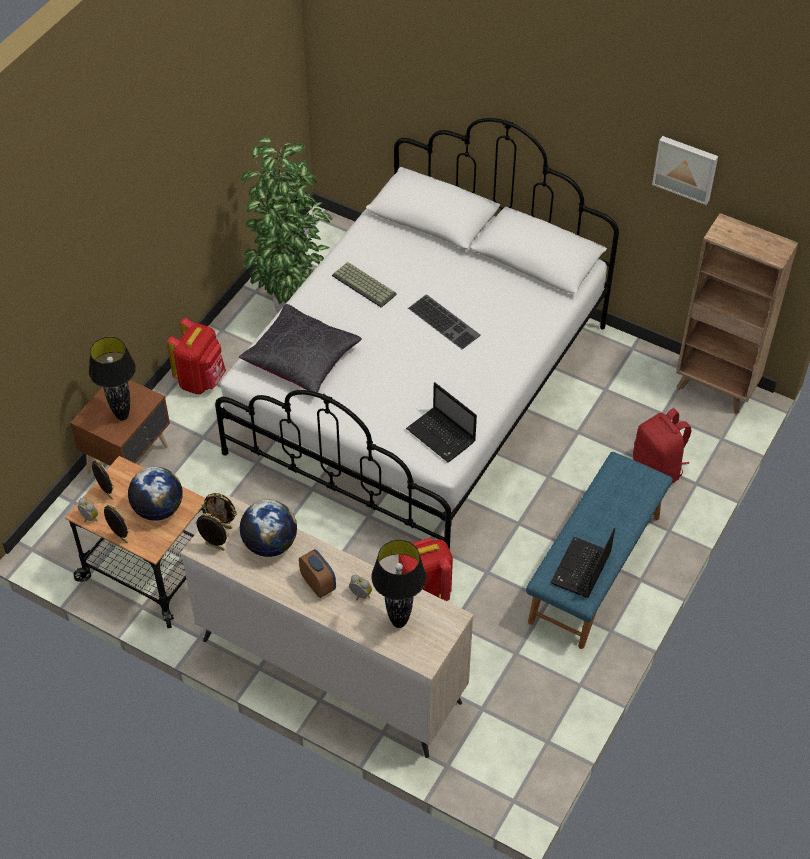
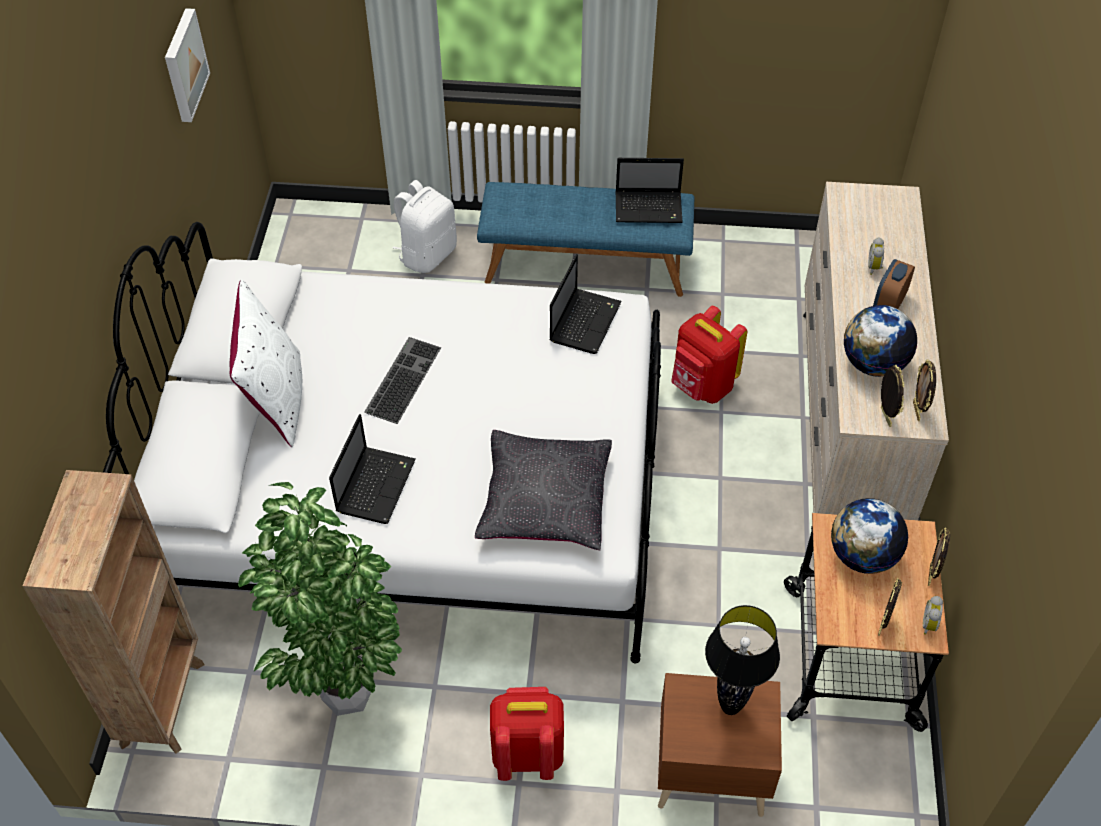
camera: 115 degrees left, 0 degrees up
keyboard [332,262,397,308] -> laptop [329,414,416,524]
black table lamp [371,540,427,628] -> none
red backpack [633,408,691,483] -> white backpack [393,180,457,273]
brown bookcase [676,213,798,414] -> brown bookcase moved to [23,470,205,754]
none -> white pillow [230,280,302,447]

